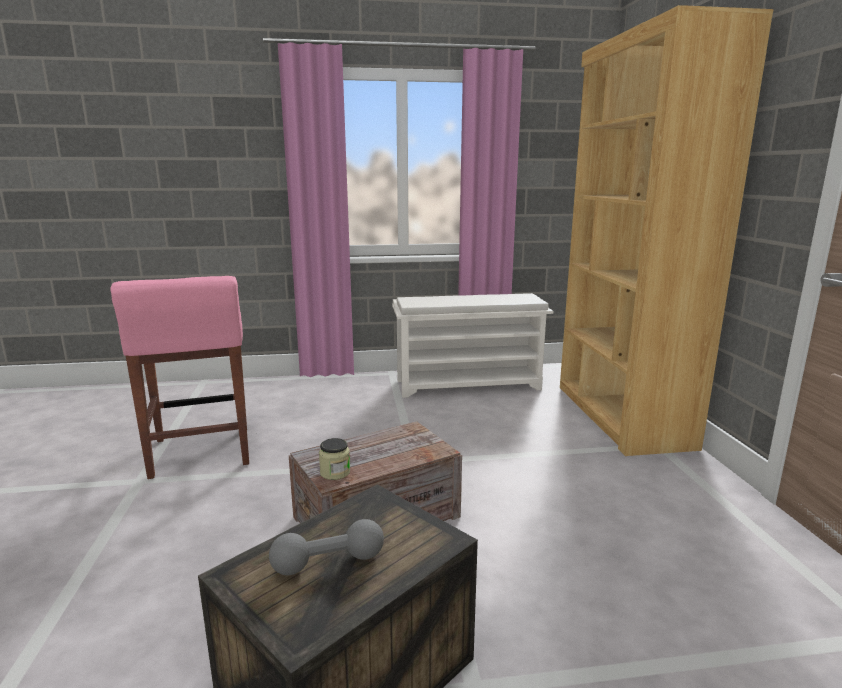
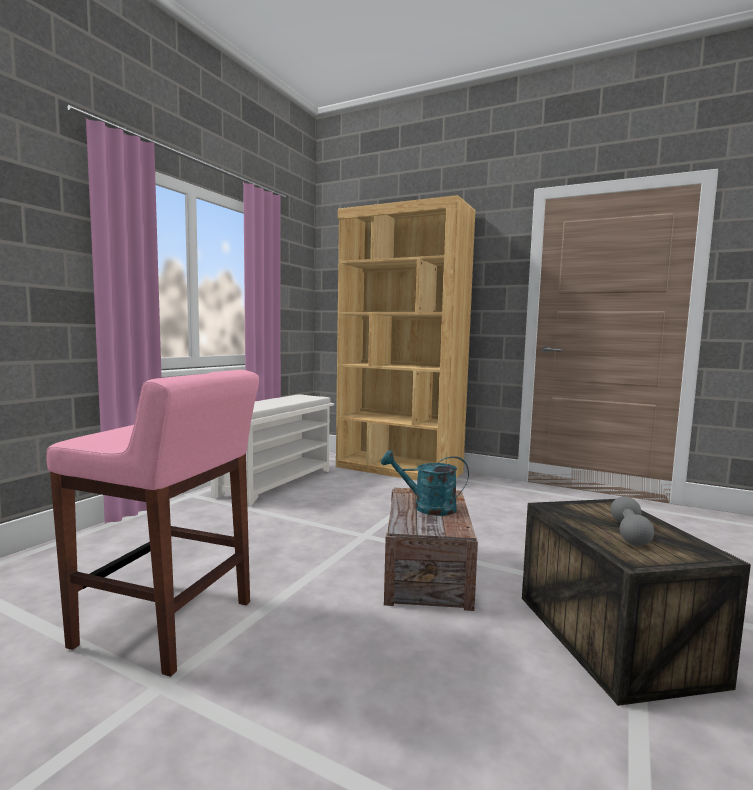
camera: 55 degrees left, 10 degrees down
jar [319,438,350,480] -> none
none -> turquoise watering can [381,450,469,516]

